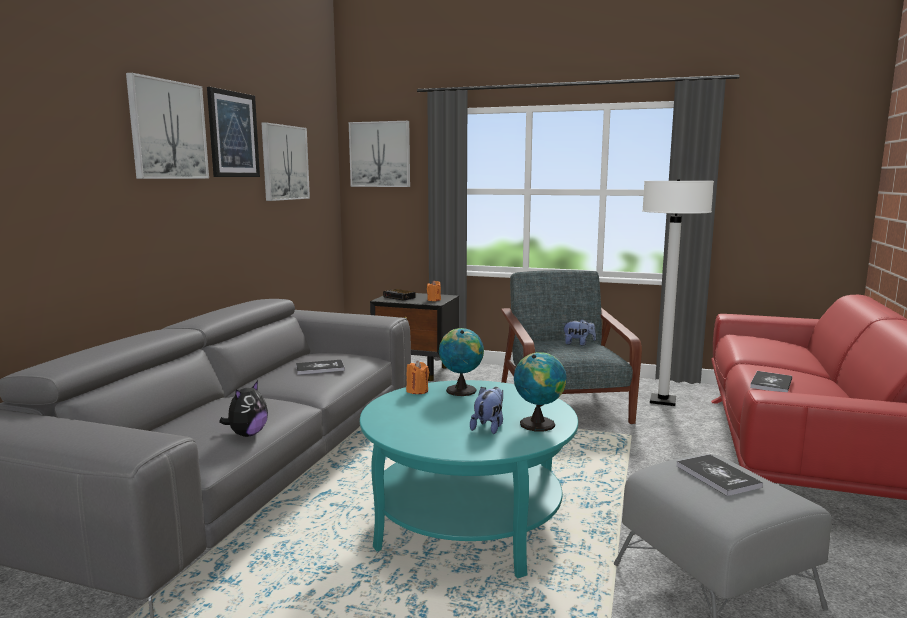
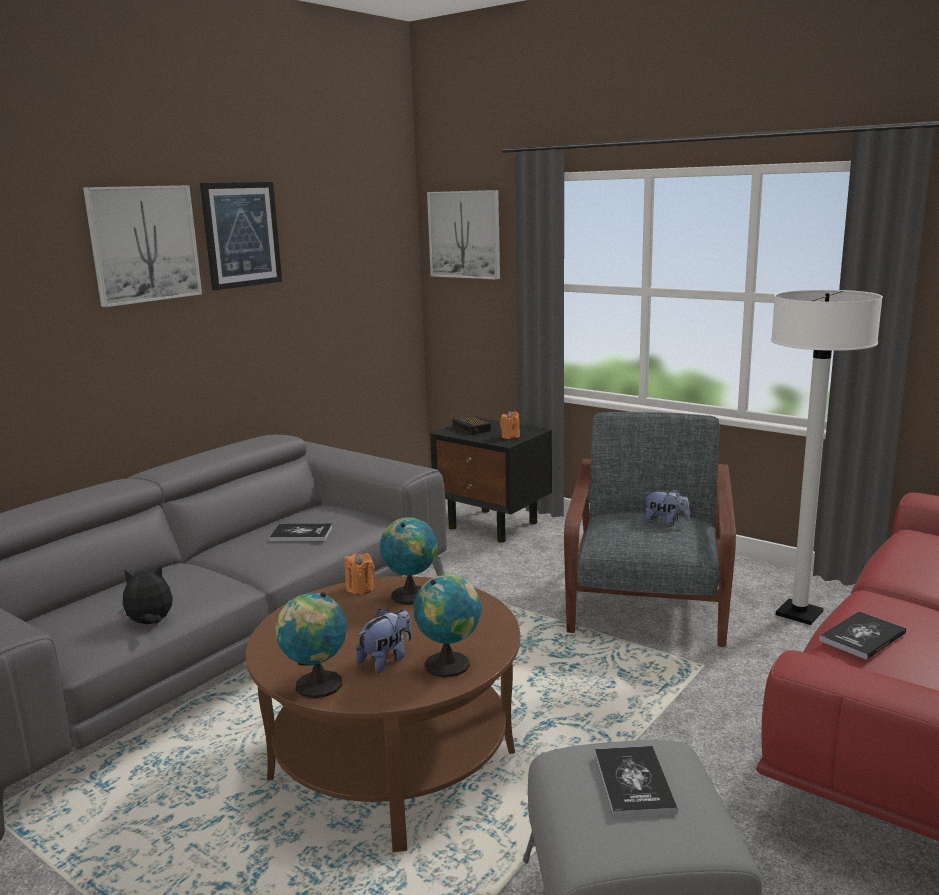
camera: 20 degrees right, 5 degrees up
plush toy [219,381,268,437] -> plush toy turned 150 degrees counterclockwise [118,564,173,624]
picture [262,122,310,201] -> none
turquoise coffee table [360,380,578,578] -> brown coffee table [245,576,520,852]
none -> globe [275,592,347,698]

